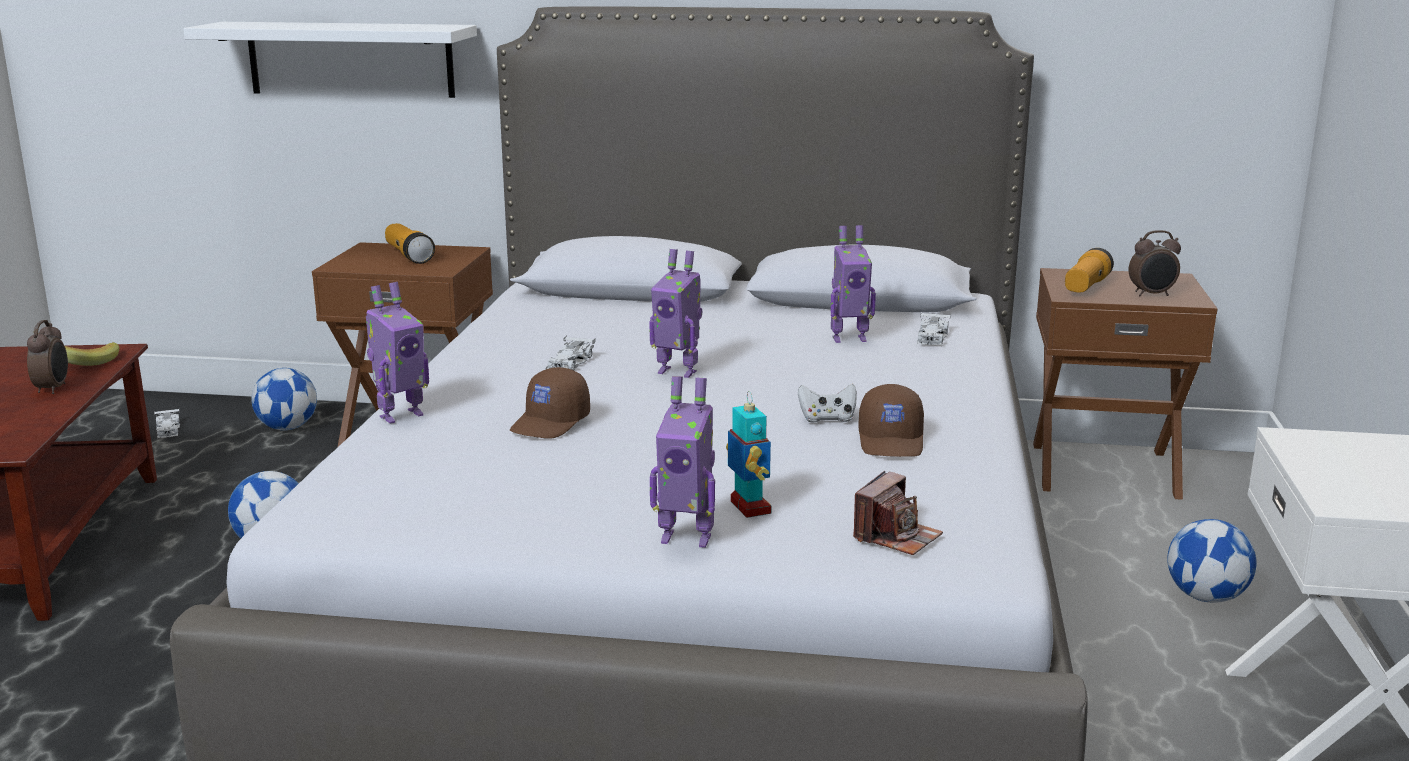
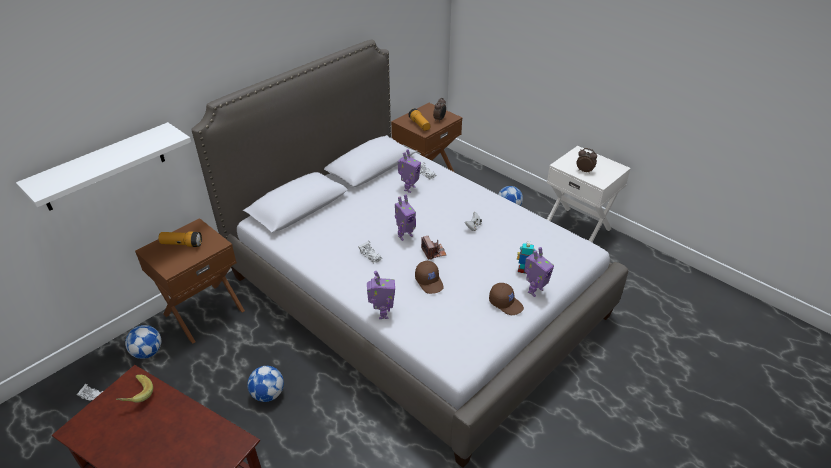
camera: 55 degrees left, 20 degrees up
alarm clock [27,320,68,394] -> alarm clock moved to [576,148,597,172]
camera [853,471,943,555] -> camera moved to [421,236,447,260]
brown cap [858,384,924,457] -> brown cap moved to [489,283,524,315]

